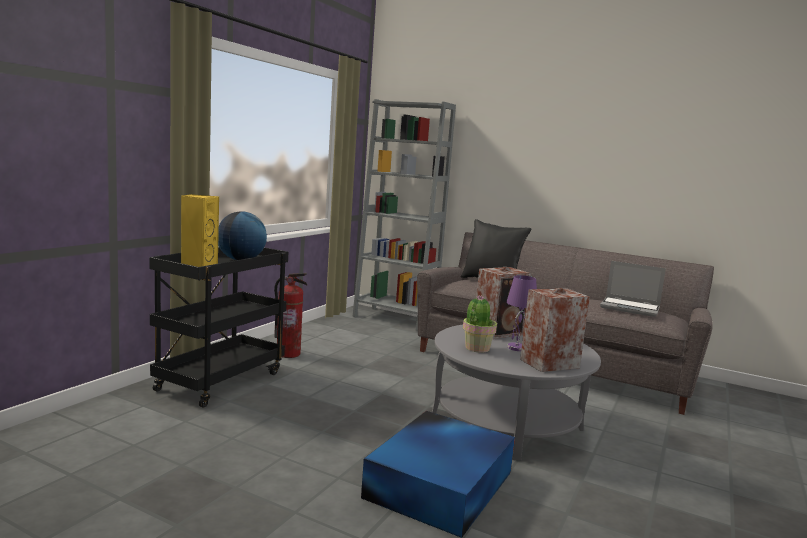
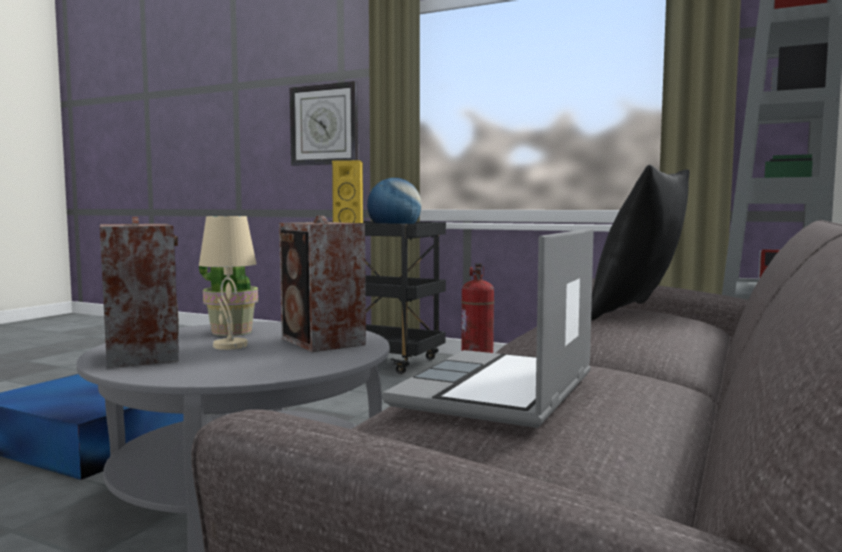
camera: 90 degrees right, 5 degrees down
purple table lamp [506,275,537,351] -> beige table lamp [199,216,257,350]
none -> wall clock [290,81,358,166]

